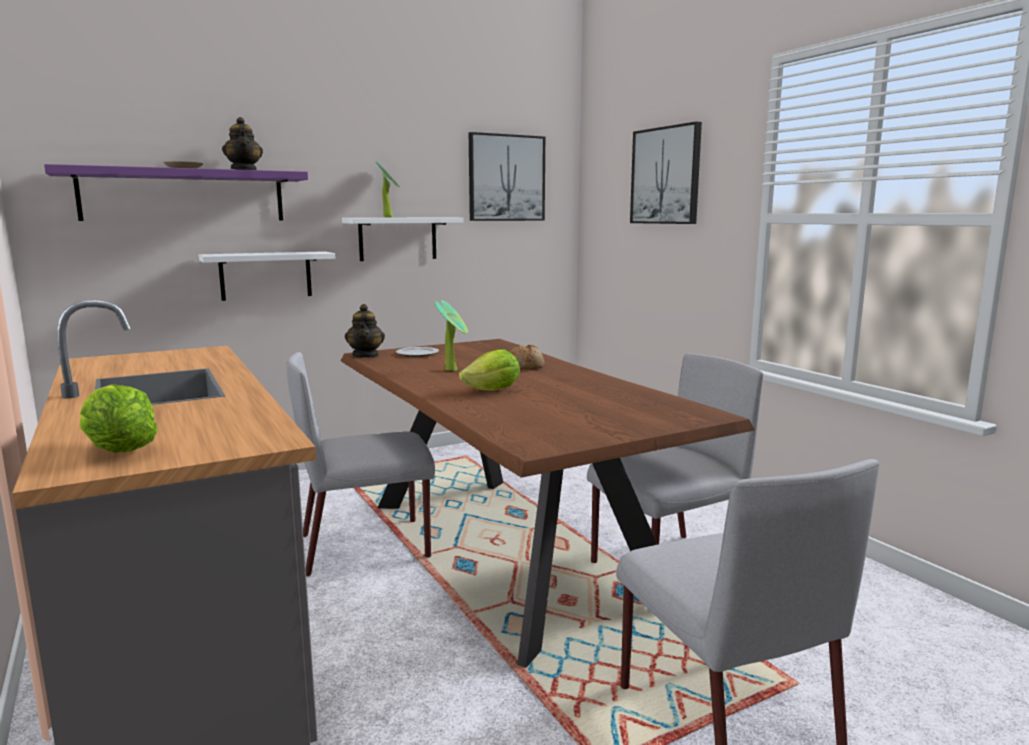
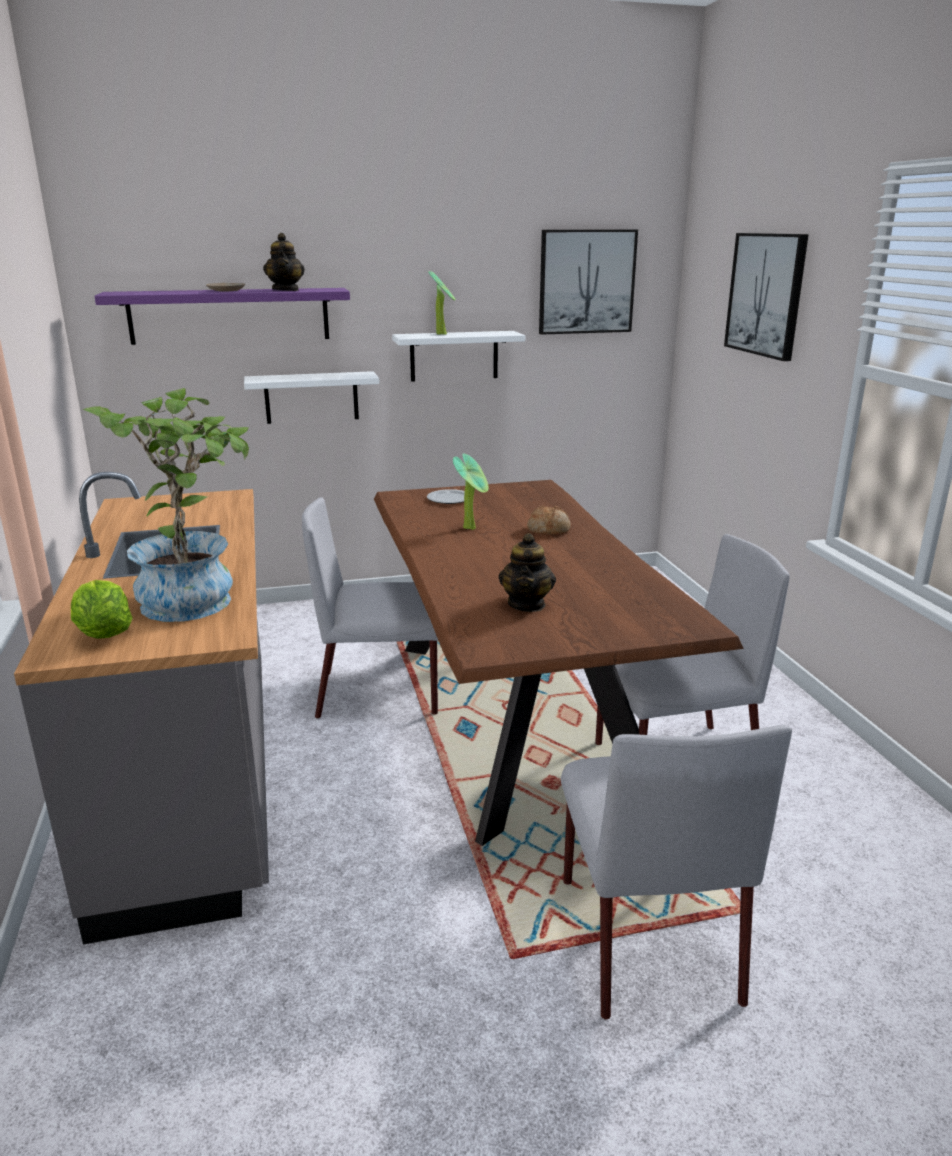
camera: 15 degrees right, 10 degrees up
teapot [345,304,385,358] -> teapot moved to [498,533,556,612]
lettuce [459,349,520,391] -> none
none -> potted plant [83,388,249,622]

